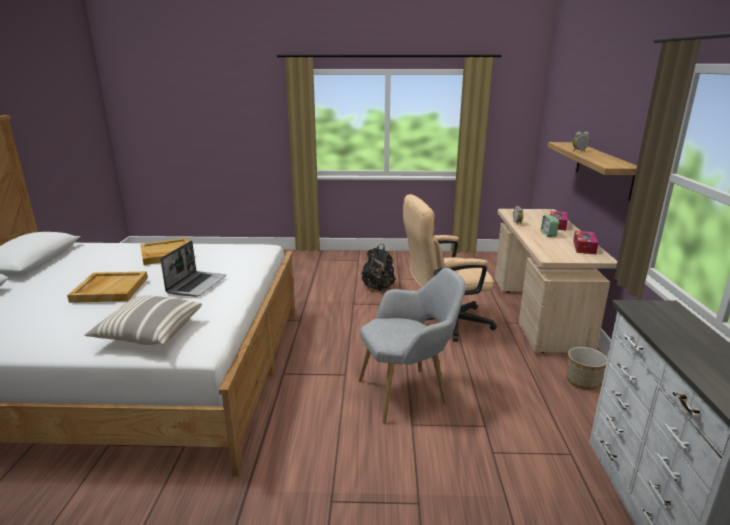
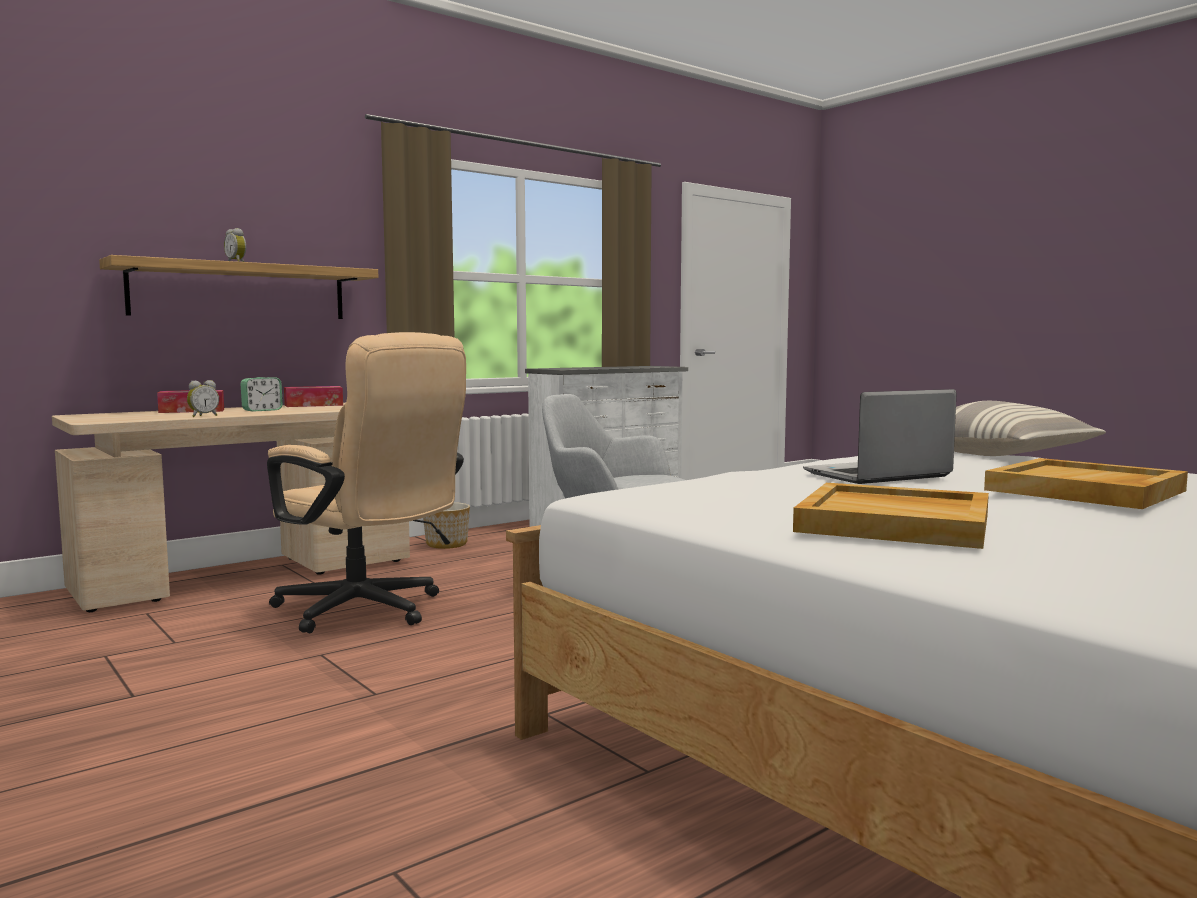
camera: 130 degrees left, 15 degrees down
black backpack [361,244,395,291] -> none

